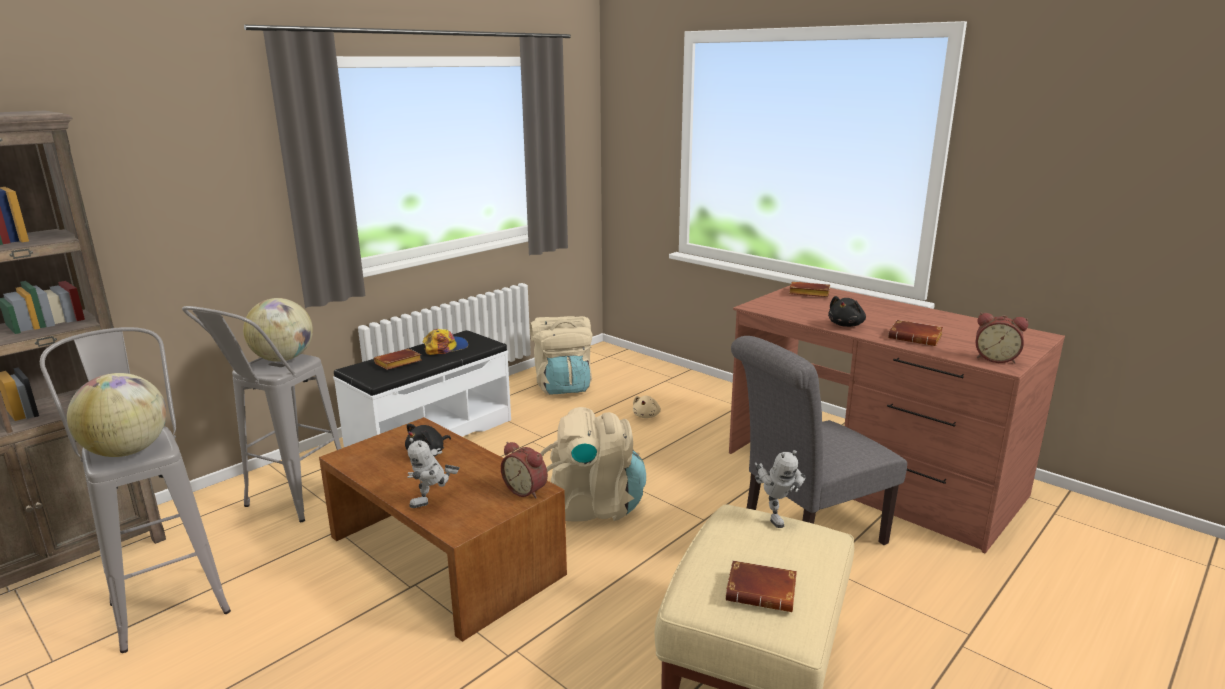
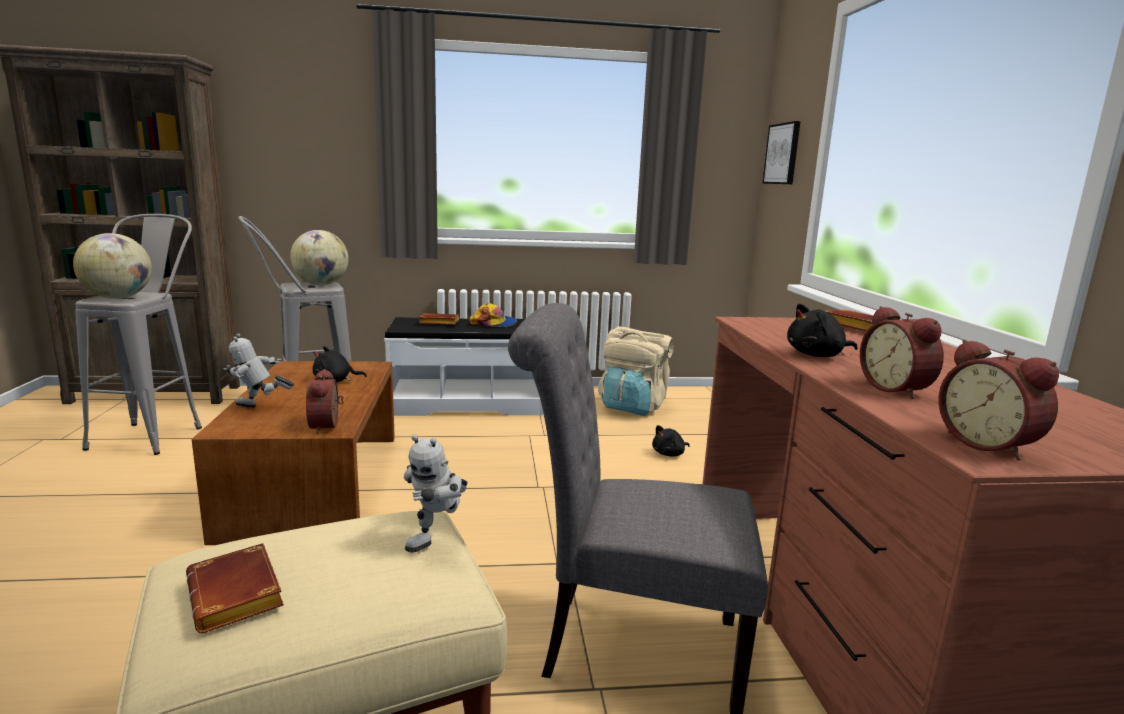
camera: 40 degrees right, 5 degrees down
beige backpack [540,407,646,522] -> none
beige plush toy [633,396,661,418] -> black plush toy [652,425,690,457]
brown book [888,320,944,346] -> alarm clock [860,306,944,399]
none -> picture [762,121,801,184]

